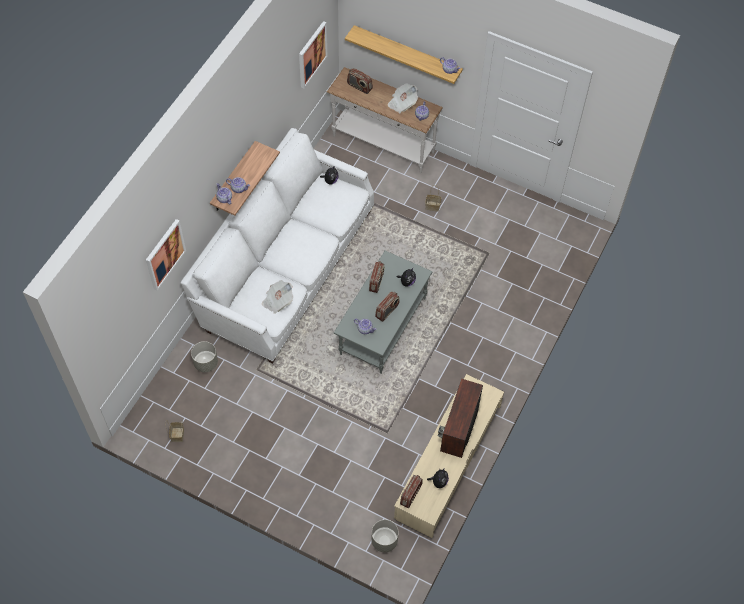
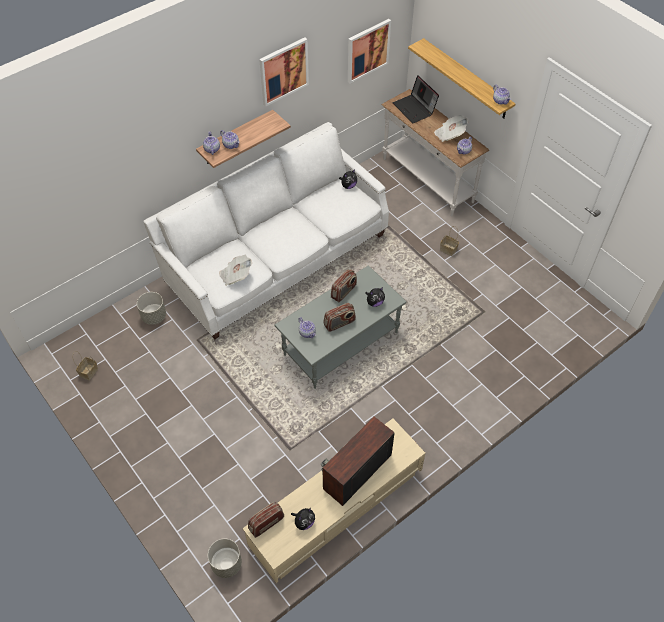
camera: 25 degrees right, 5 degrees down
picture [146,219,186,291] -> picture moved to [259,37,309,107]
radio [347,68,373,94] -> laptop [393,75,439,123]

